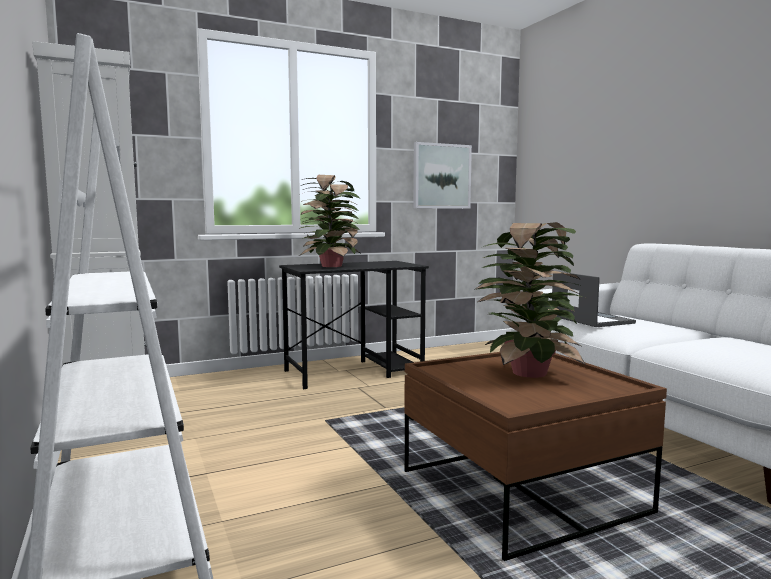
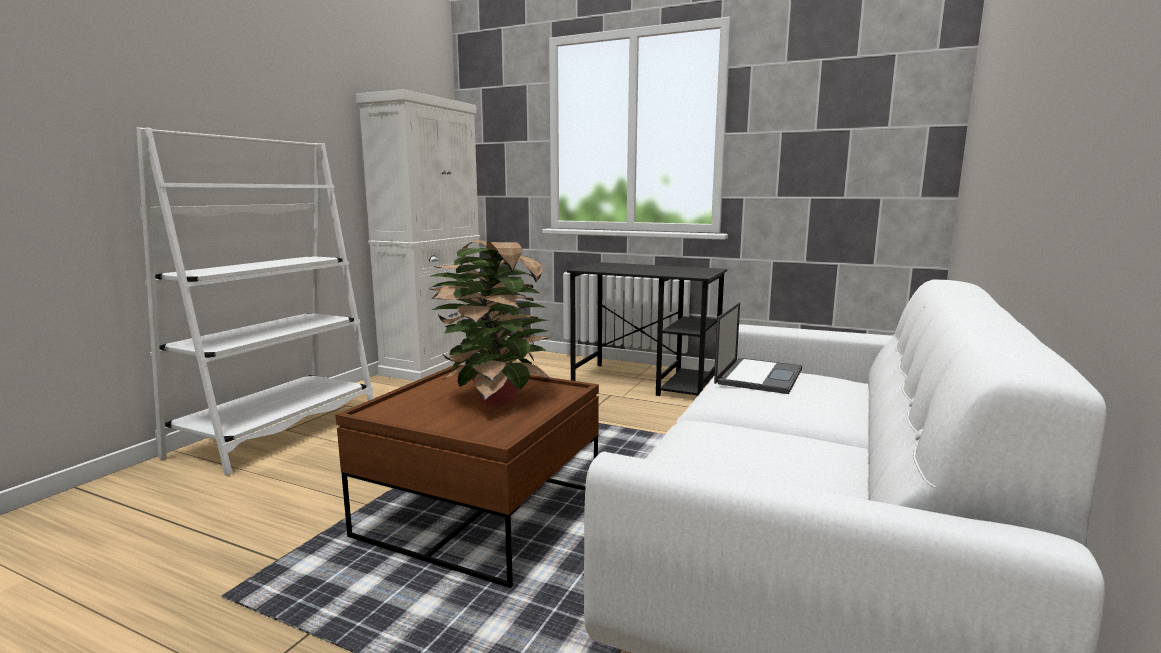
camera: 50 degrees right, 5 degrees up
potted plant [299,175,360,267] -> none
picture [414,142,472,209] -> none

